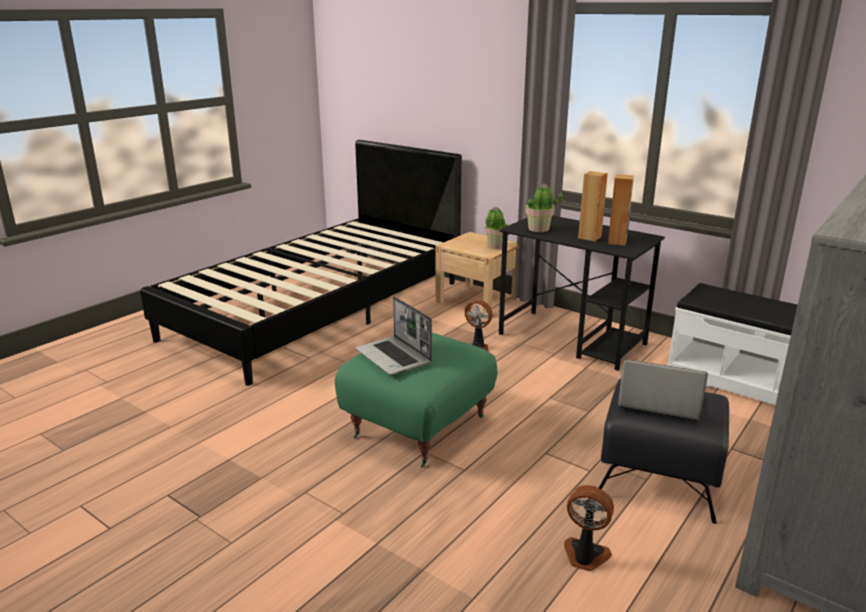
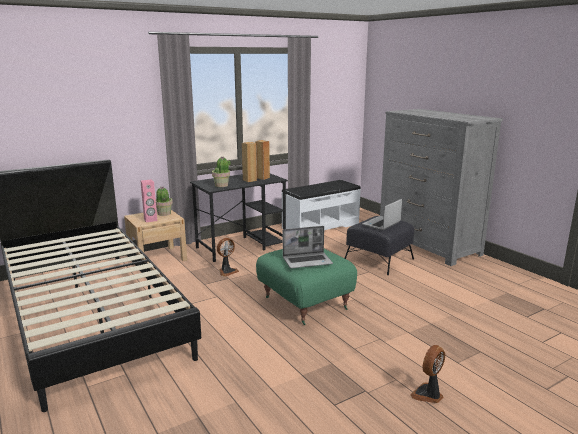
camera: 70 degrees left, 5 degrees down
fan [564,485,614,571] -> fan moved to [410,345,445,403]
none -> pink speaker [140,179,157,223]

